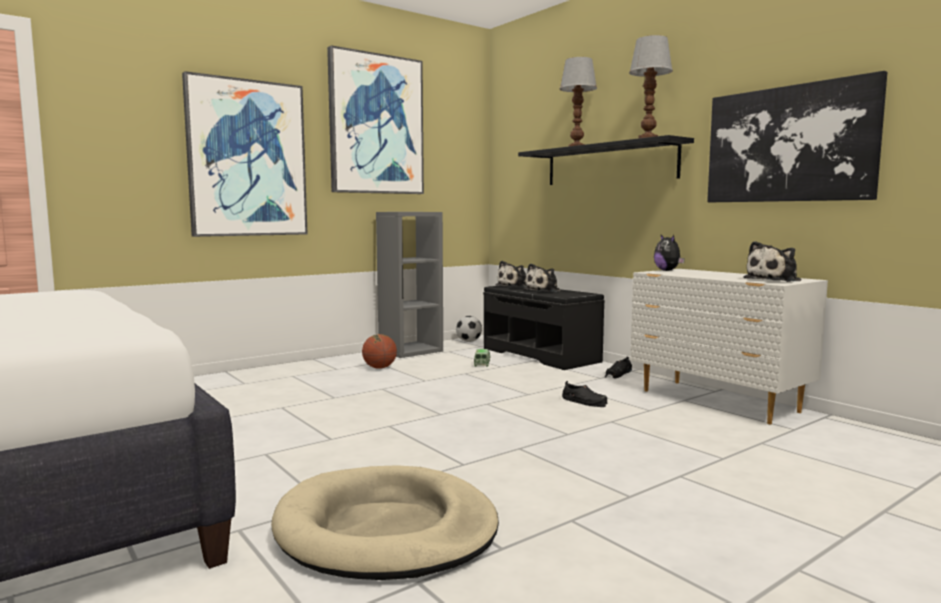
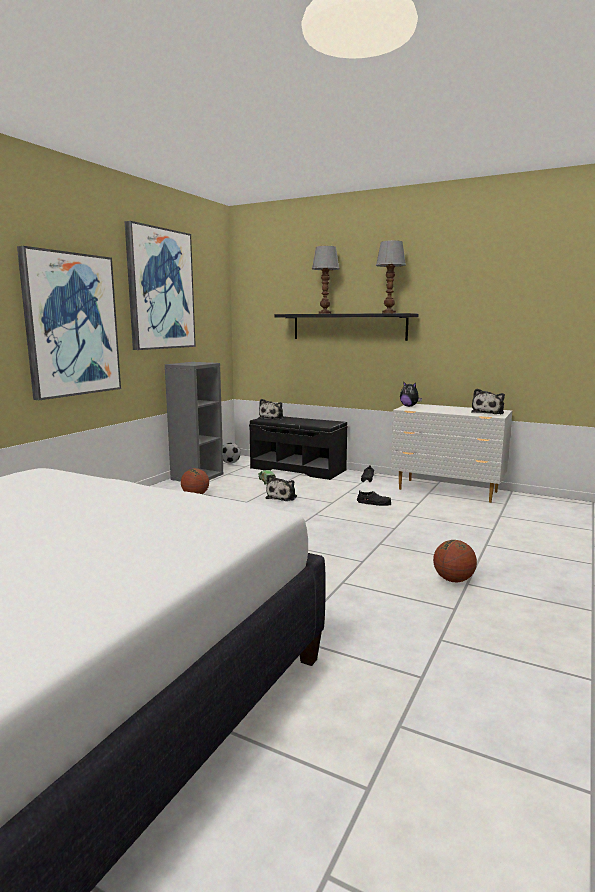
camera: 25 degrees left, 5 degrees up
beige dog bed [271,466,499,580] -> none
plush toy [524,264,561,292] -> plush toy moved to [266,475,297,501]
picture [707,71,887,202] -> none
none -> basketball [433,540,477,582]

